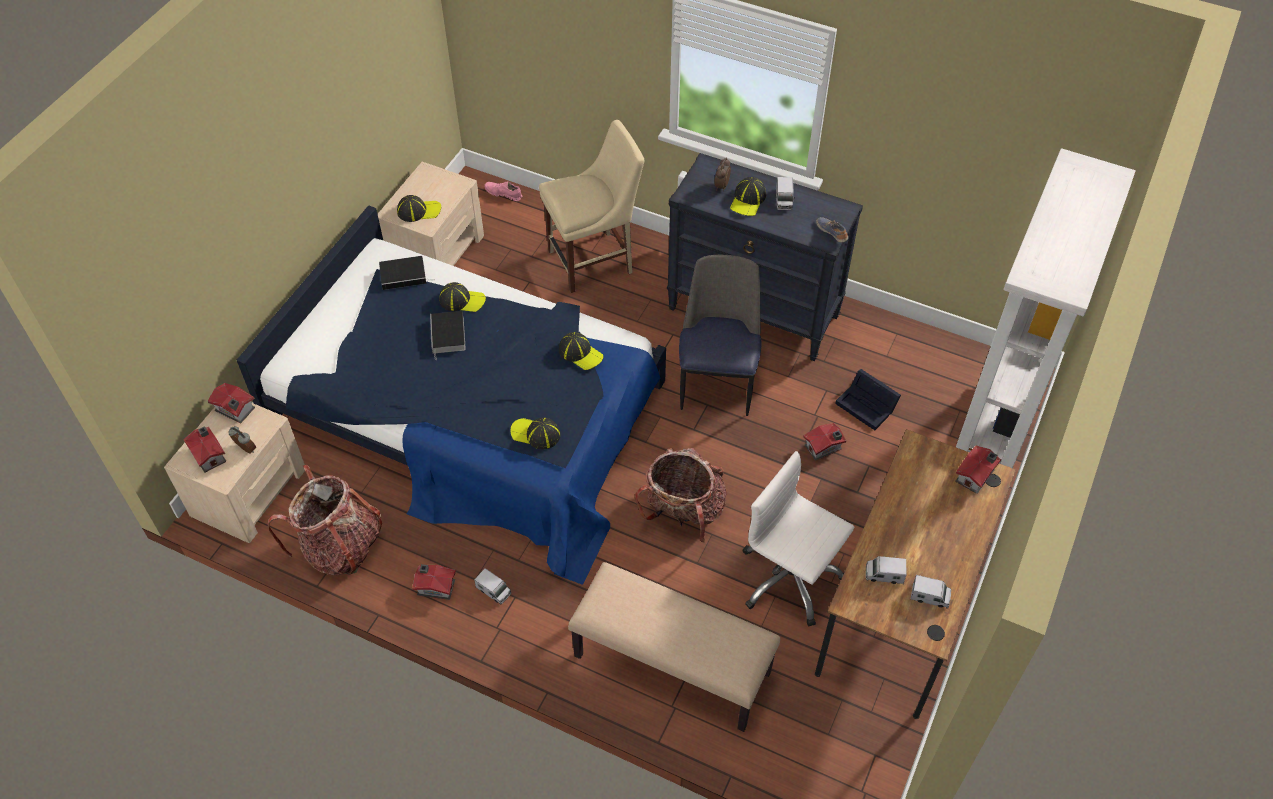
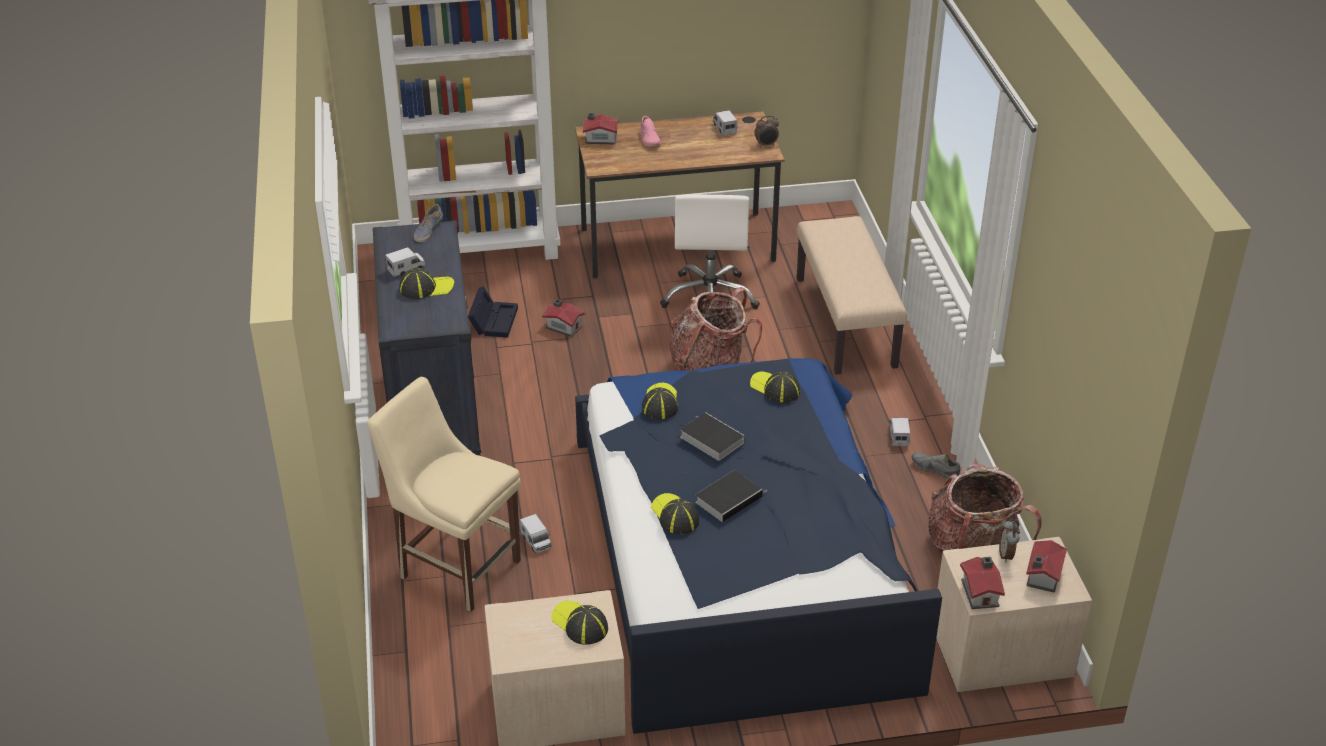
camera: 125 degrees left, 15 degrees down
book [379,256,435,290] -> book moved to [680,412,745,461]
toy house [412,564,456,600] -> grey shoe [912,452,960,479]
pink shoe [484,181,522,201] -> pink shoe moved to [640,116,661,146]
cap [511,417,560,449] -> cap turned 150 degrees clockwise [750,371,800,403]
chair [679,255,762,416] -> none
alarm clock [714,158,731,191] -> alarm clock moved to [754,115,779,147]
toy truck [866,556,906,584] -> toy truck moved to [520,514,552,554]

